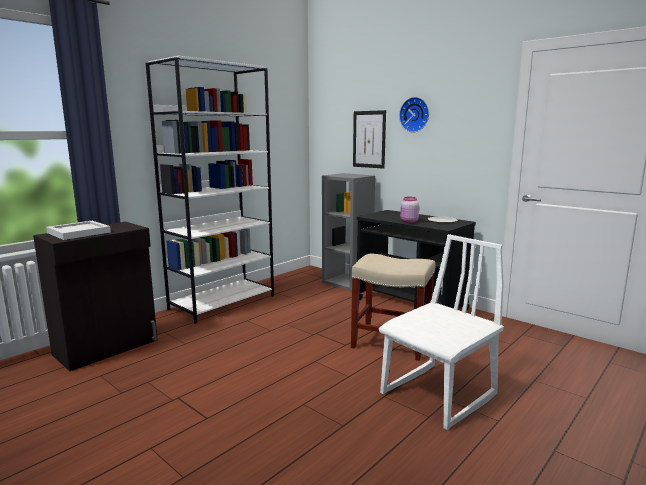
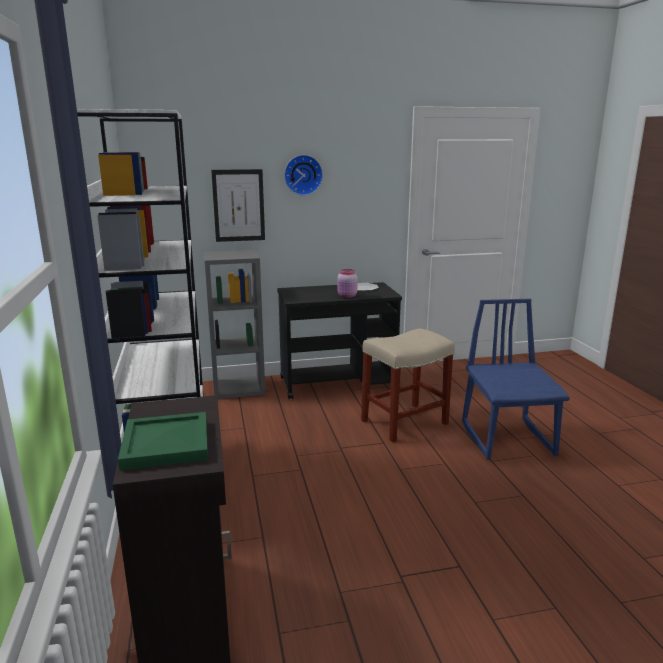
camera: 55 degrees left, 5 degrees up
white tray [46,221,111,240] -> green tray [118,412,208,470]
white chair [379,234,504,430] -> blue chair [462,299,570,460]

